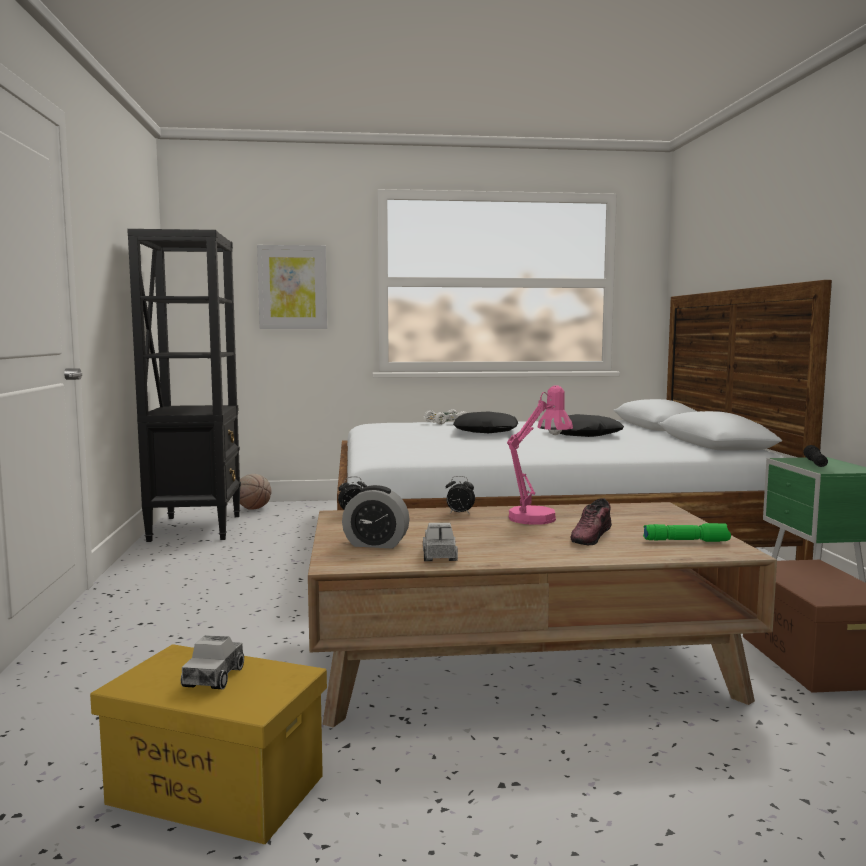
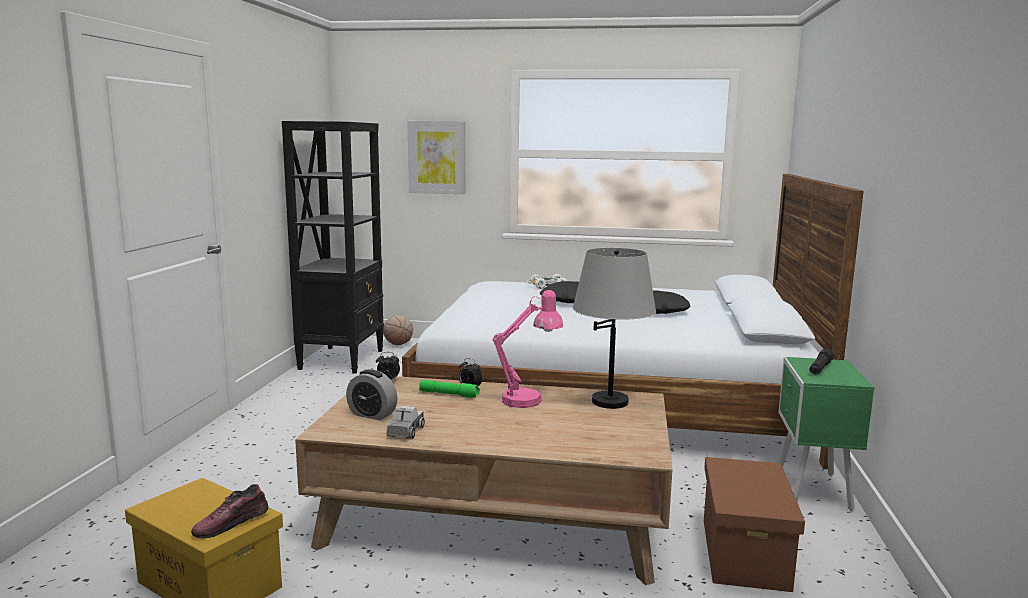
camera: 15 degrees right, 5 degrees up
toy truck [181,635,244,689] -> none
shoe [570,498,612,545] -> shoe moved to [191,484,269,538]
green flashlight [643,523,731,542] -> green flashlight moved to [419,380,480,398]
none -> grey table lamp [573,248,656,409]

